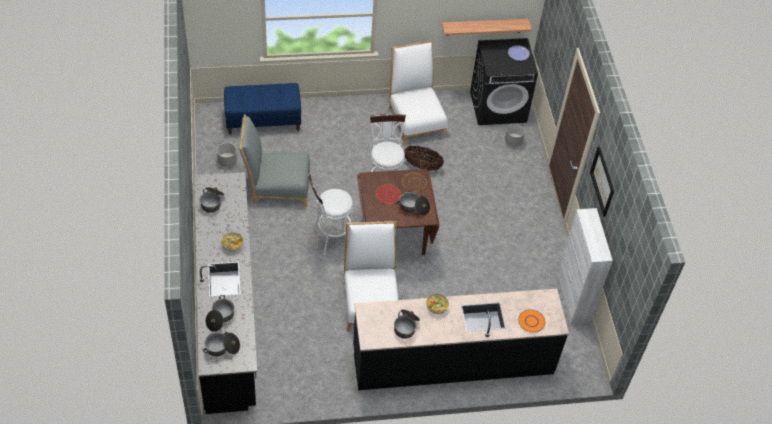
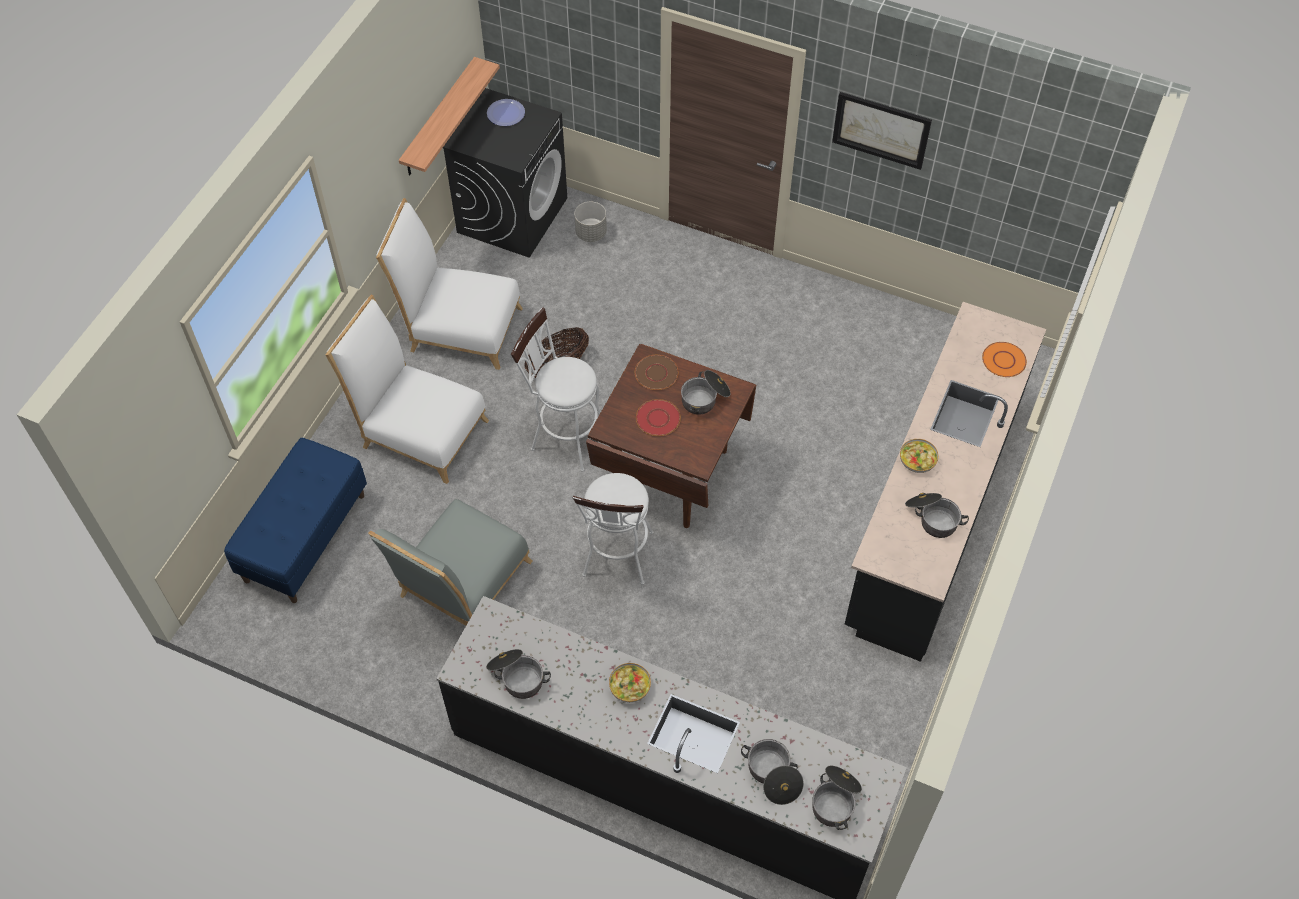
camera: 55 degrees left, 5 degrees up
grey planter [217,143,237,167] -> none
white chair [343,221,398,332] -> white chair moved to [325,294,489,484]
white cabinet [557,208,613,324] -> none

